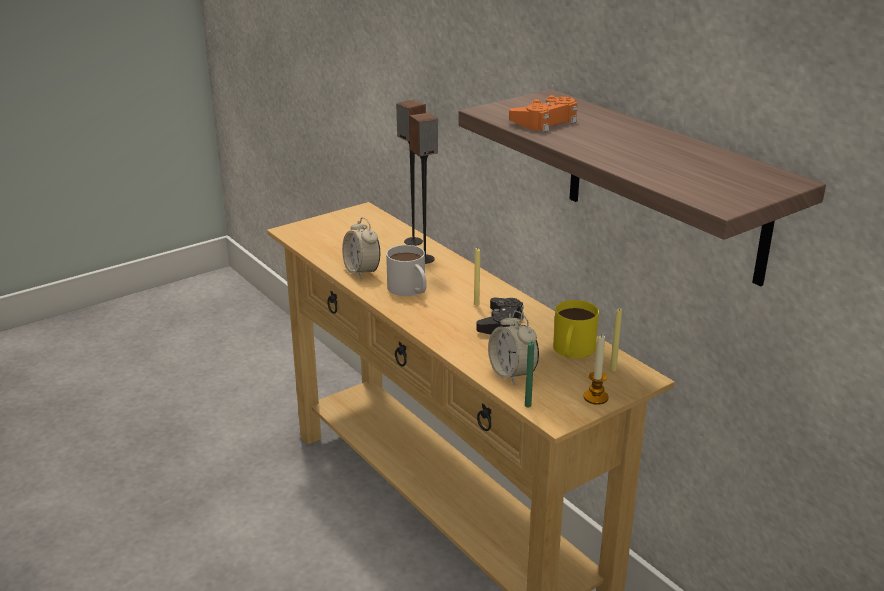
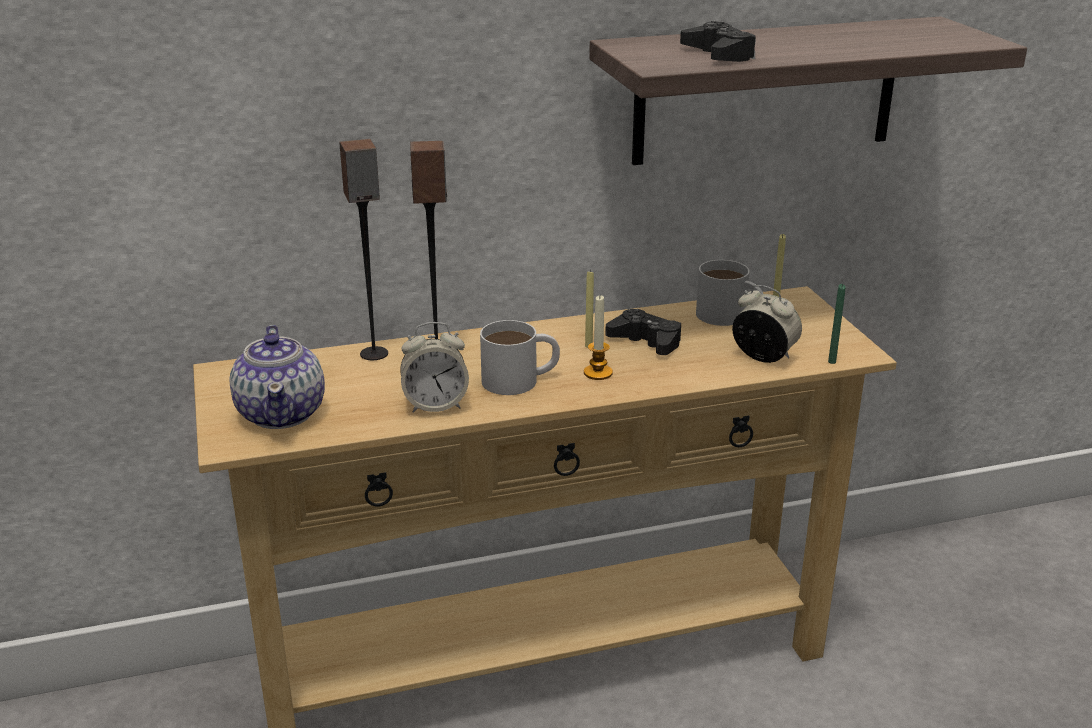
camera: 70 degrees left, 0 degrees up
alarm clock [488,311,539,385] -> alarm clock turned 135 degrees counterclockwise [732,285,802,363]
orange game controller [509,95,577,132] -> black game controller [680,21,756,62]
yellow mug [553,300,599,358] -> white mug [696,260,763,326]
candle [584,335,609,405] -> candle moved to [584,296,613,380]
none -> teapot [229,325,325,429]

